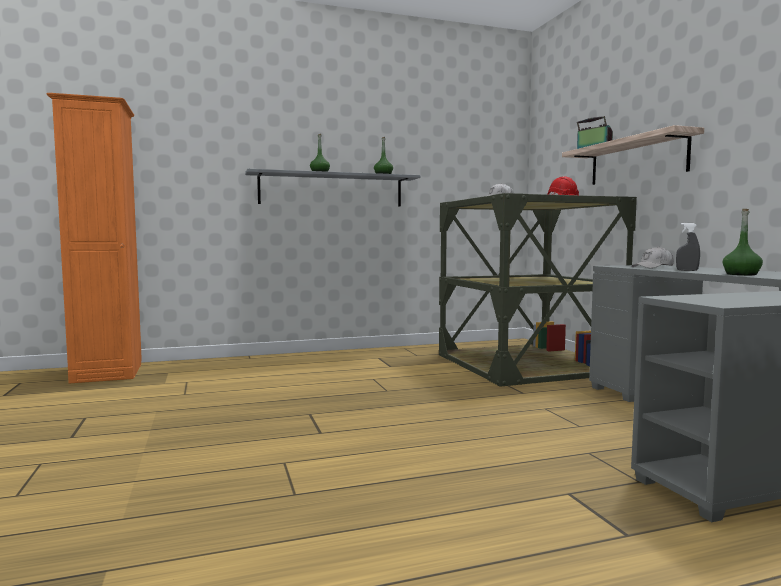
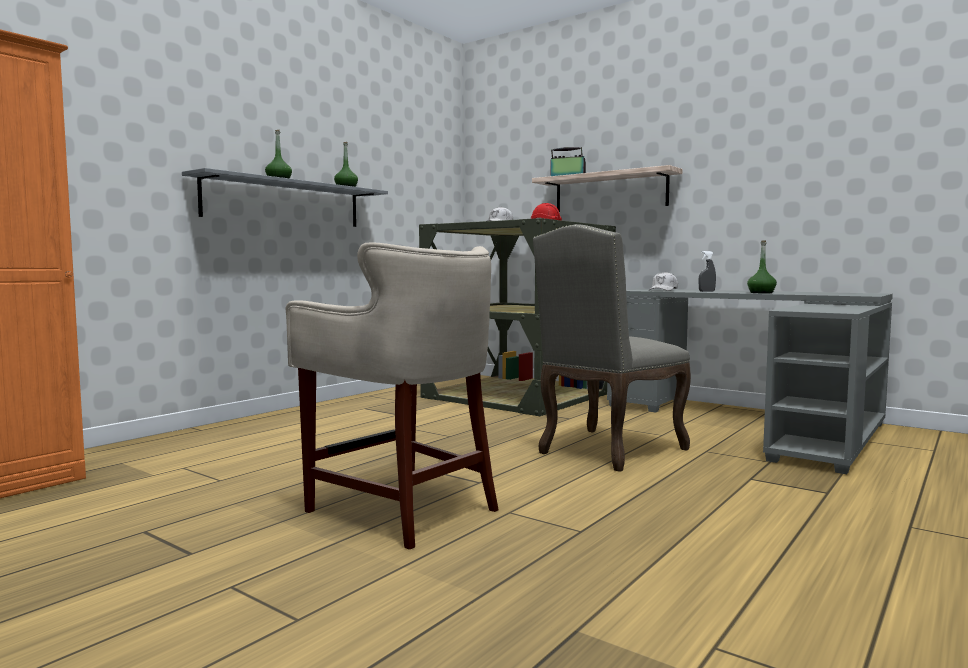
camera: 35 degrees left, 0 degrees up
none -> beige stool [286,242,499,550]
none -> grey chair [533,224,691,472]

